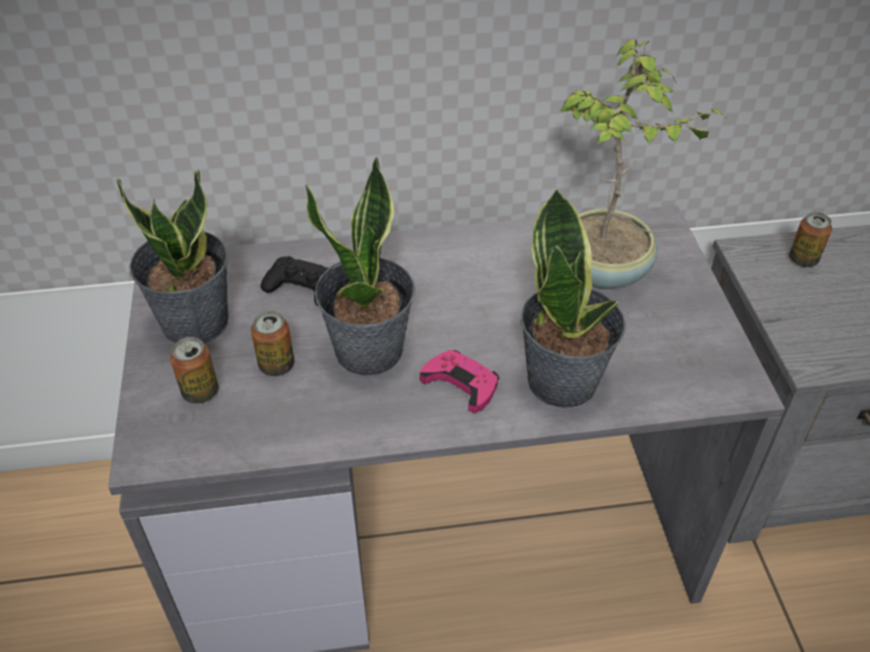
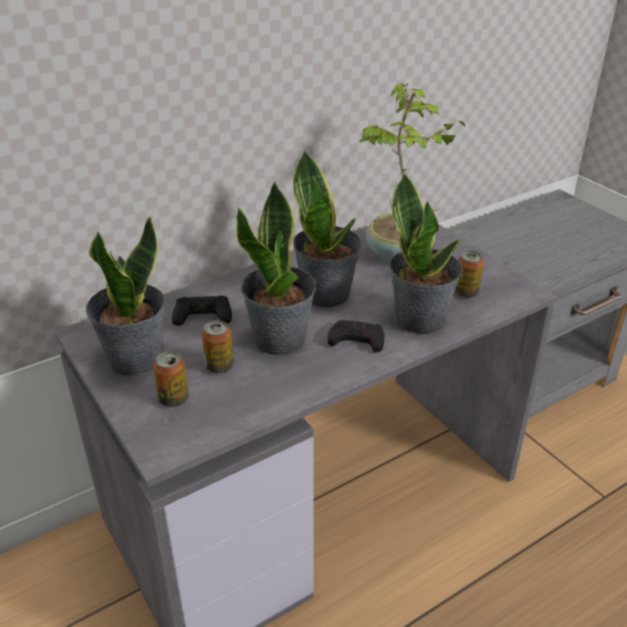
camera: 25 degrees left, 10 degrees down
pink game controller [420,350,499,413] -> black game controller [328,320,384,353]
can [789,212,832,267] -> can moved to [455,251,484,298]
none -> potted plant [293,150,362,307]

